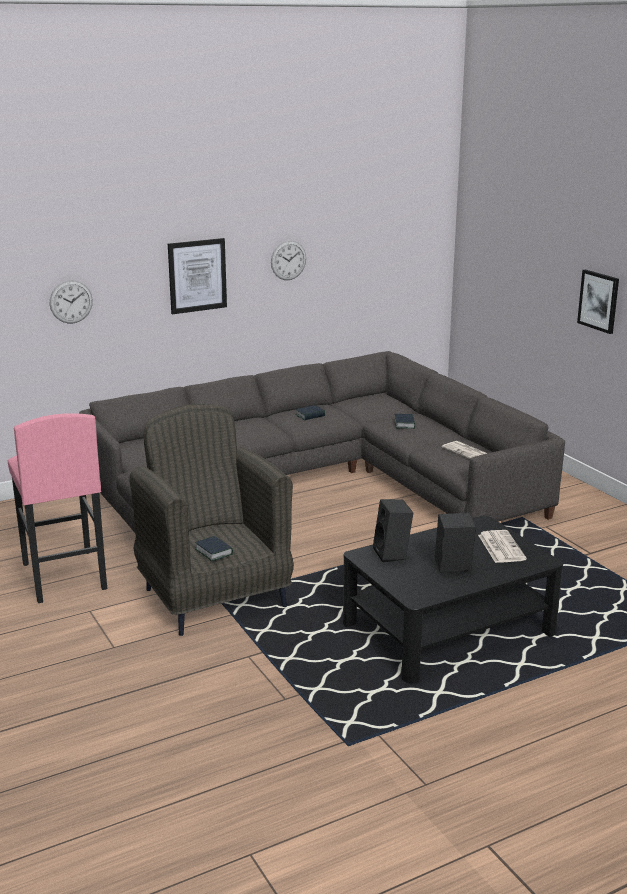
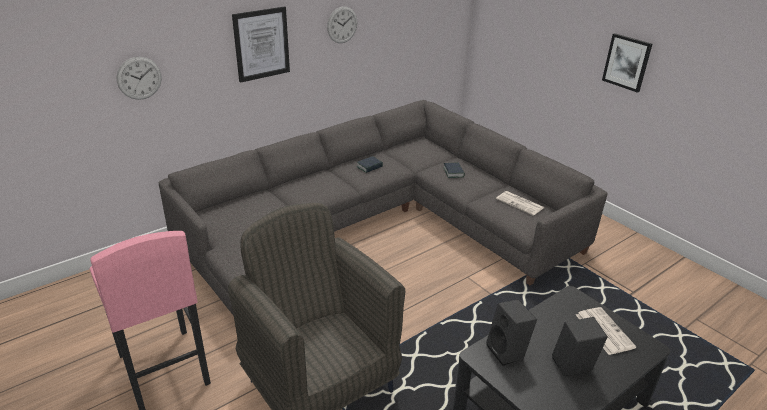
camera: 10 degrees left, 10 degrees up
book [195,536,233,561] -> none

